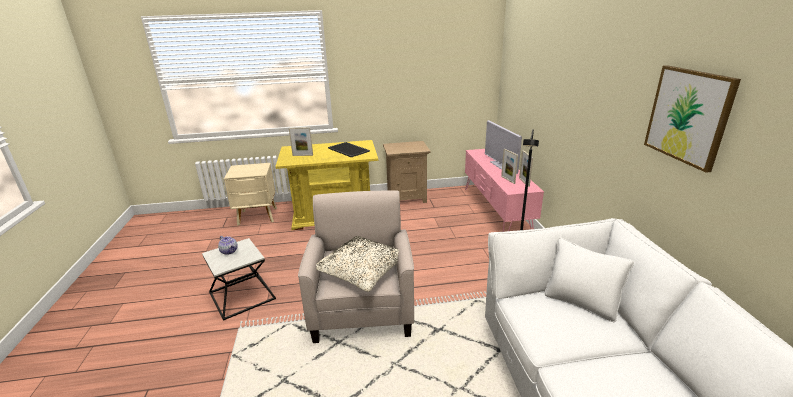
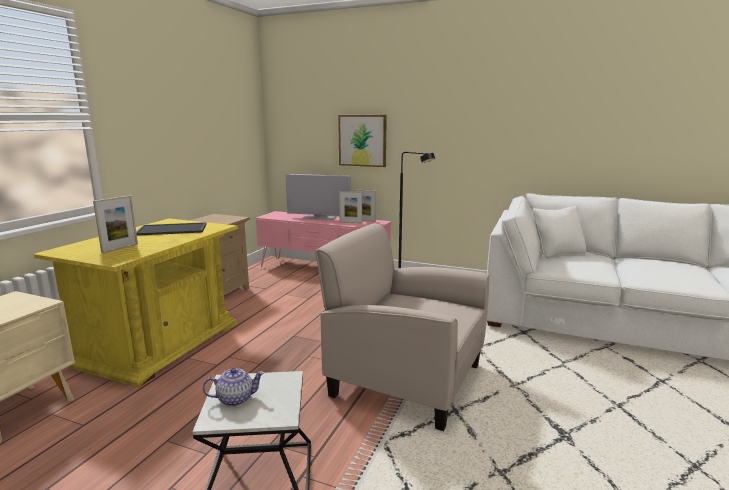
camera: 60 degrees left, 10 degrees down
beige pillow [316,236,399,292] -> none
picture [644,65,741,173] -> picture moved to [338,115,387,167]

